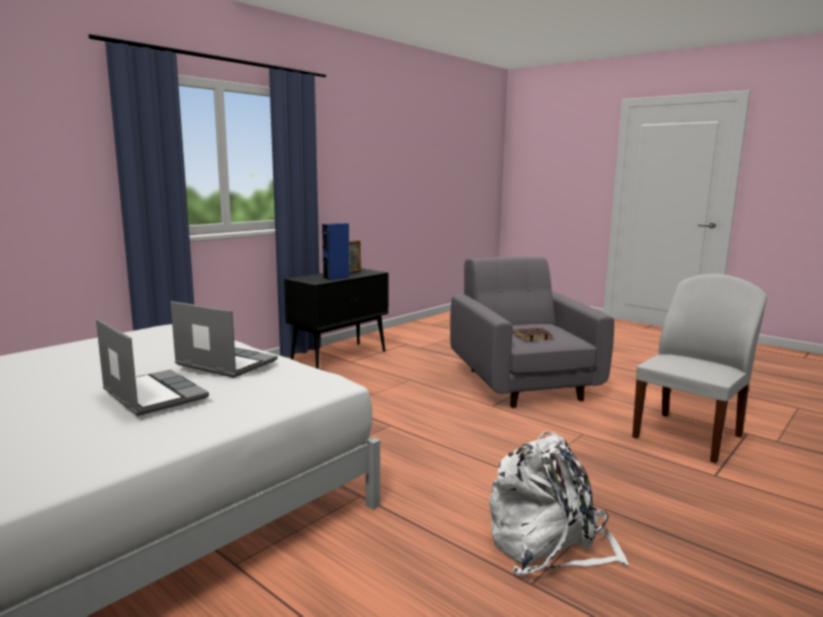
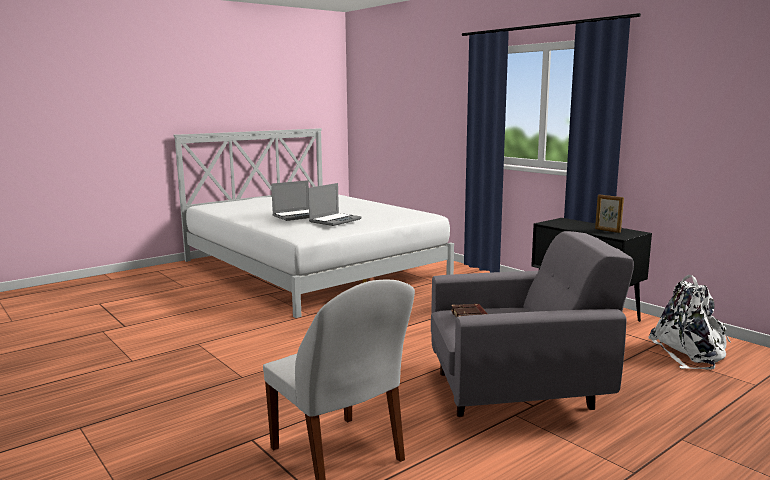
camera: 100 degrees right, 0 degrees up
blue speaker [322,223,350,280] -> none
white backpack [489,432,629,575] -> white backpack moved to [648,275,731,370]

